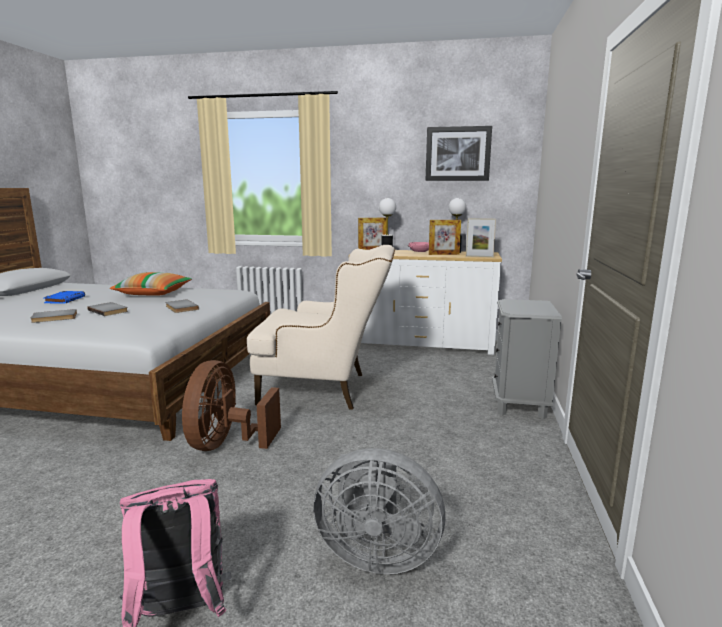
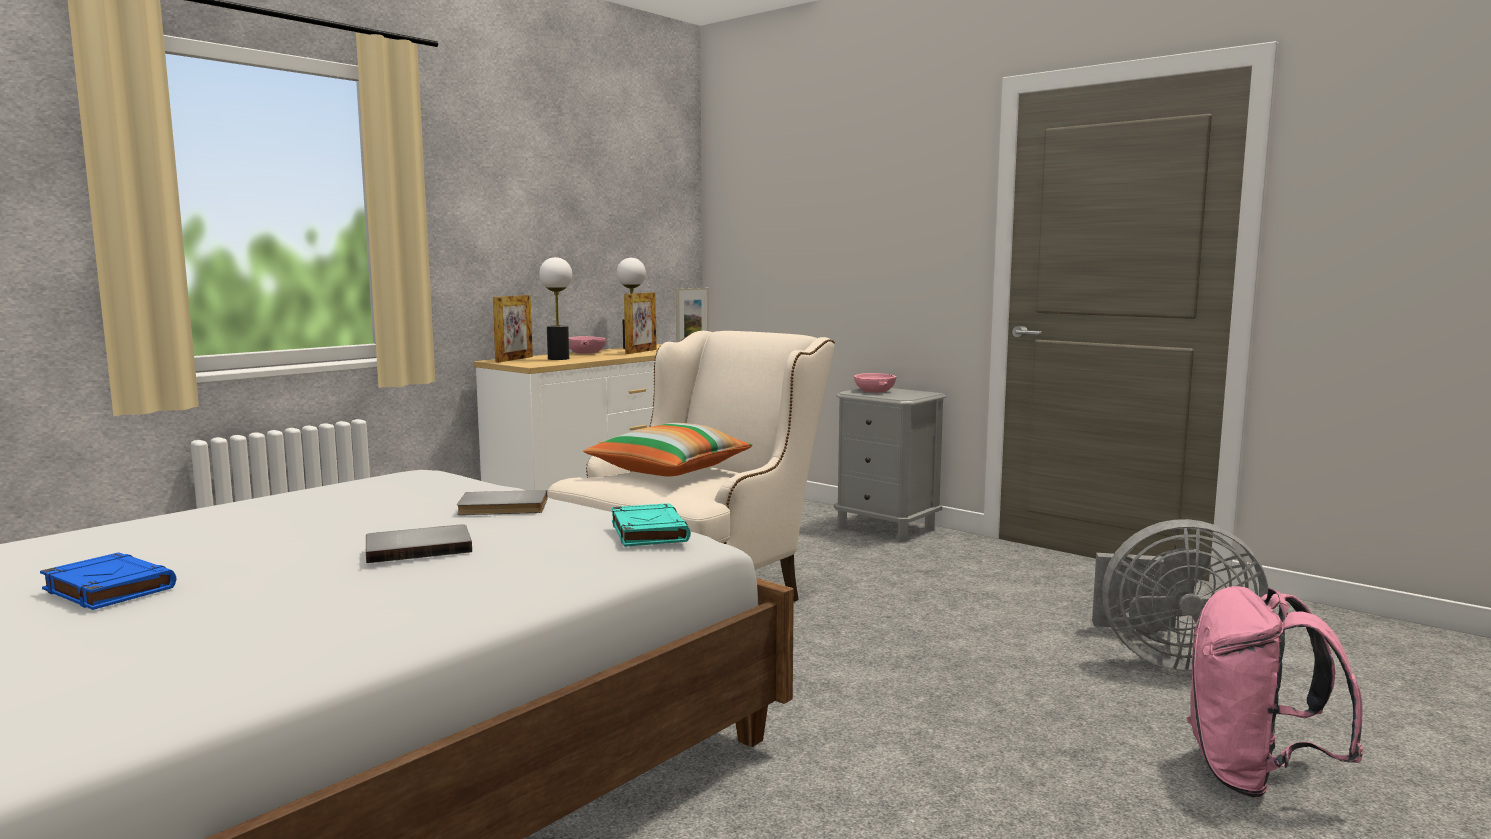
camera: 60 degrees left, 5 degrees down
grey book [31,309,77,323] -> none
pillow [110,272,192,296] -> pillow moved to [583,423,752,476]
brown fan [182,360,281,451] -> none
grey fan [313,448,446,574] -> grey fan turned 60 degrees clockwise [1092,519,1269,671]
picture [426,126,492,181] -> none
none -> turquoise book [612,503,691,547]
none -> pink bowl [854,373,896,393]

